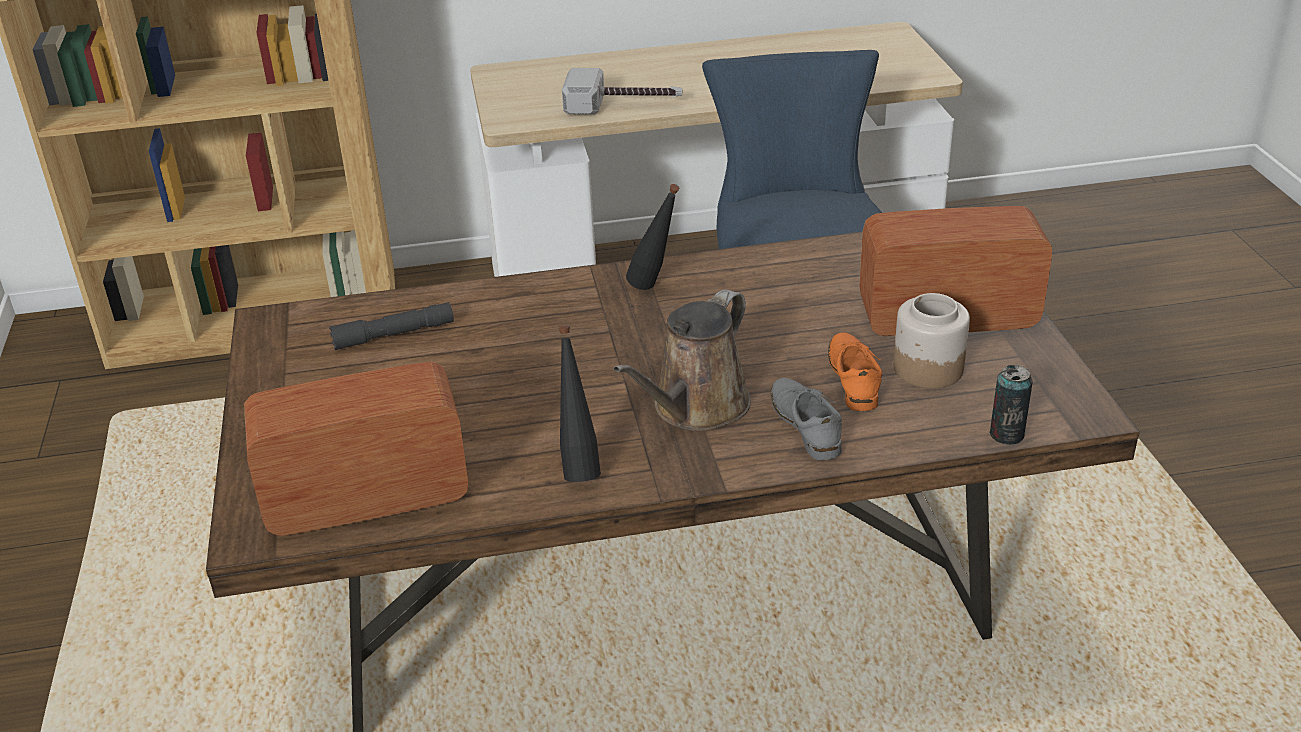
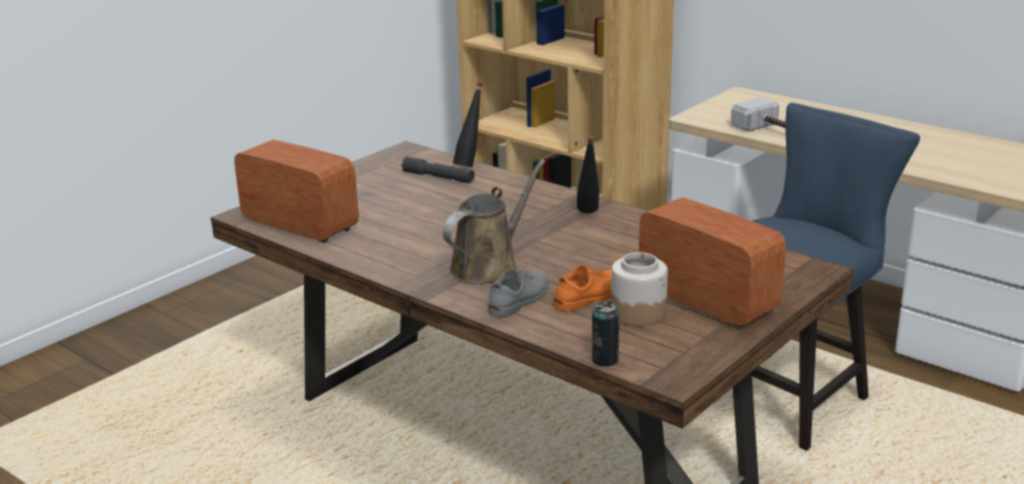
camera: 50 degrees right, 10 degrees down
black bottle [559,326,601,482] -> black bottle moved to [453,83,483,167]
brown watering can [614,289,751,431] -> brown watering can turned 135 degrees clockwise [443,160,546,284]

